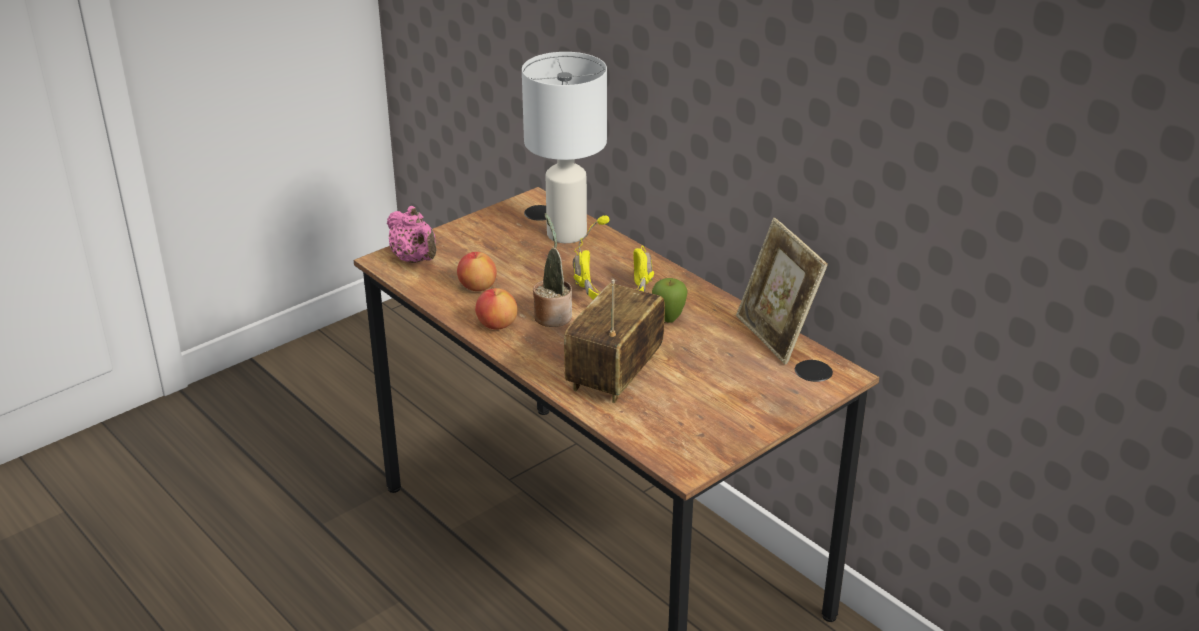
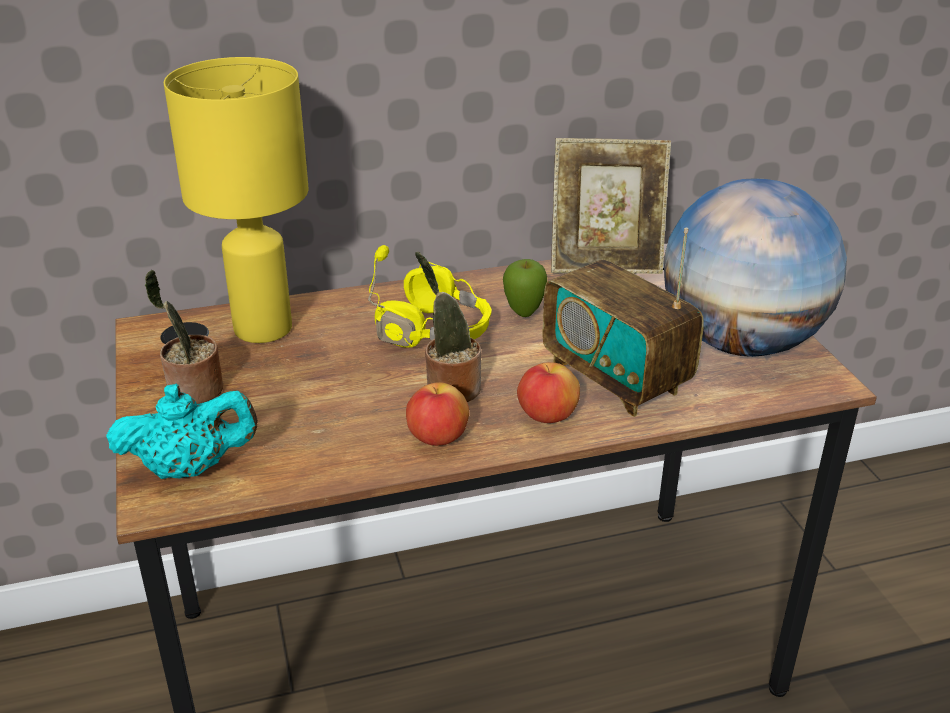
camera: 65 degrees left, 0 degrees up
pink teapot [387,206,436,263] -> turquoise teapot [106,384,258,479]
apple [457,251,497,291] -> apple moved to [517,362,580,423]
white table lamp [522,52,607,243] -> yellow table lamp [163,57,309,343]
none -> potted plant [144,270,223,404]
none -> globe [664,178,847,357]

